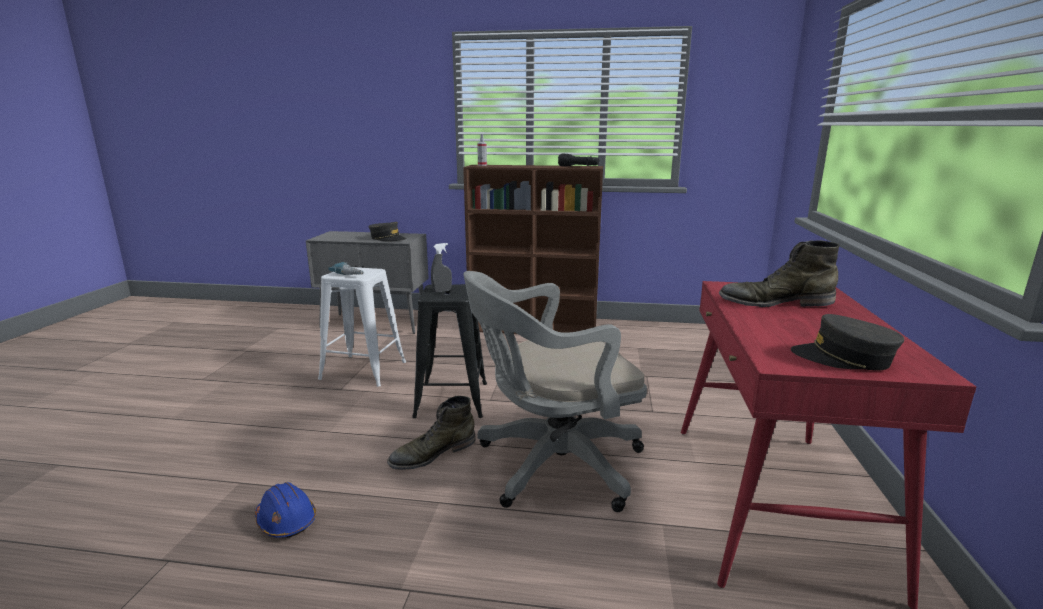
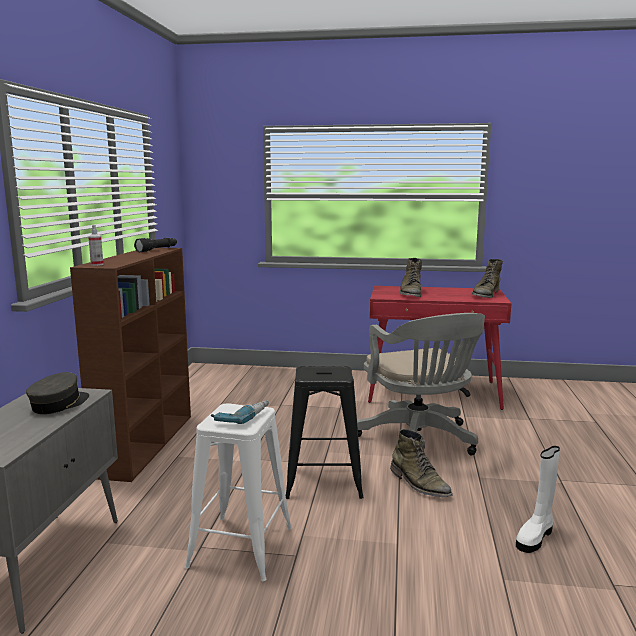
camera: 90 degrees left, 5 degrees down
blue hard hat [255,482,316,538] -> white boot [516,446,560,553]
grey spray bottle [431,243,452,293] -> none
grey cap [791,314,904,371] -> green boot [472,259,503,298]

